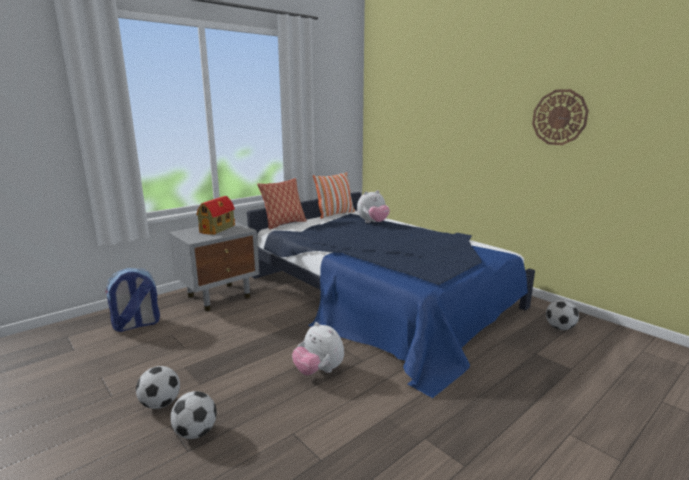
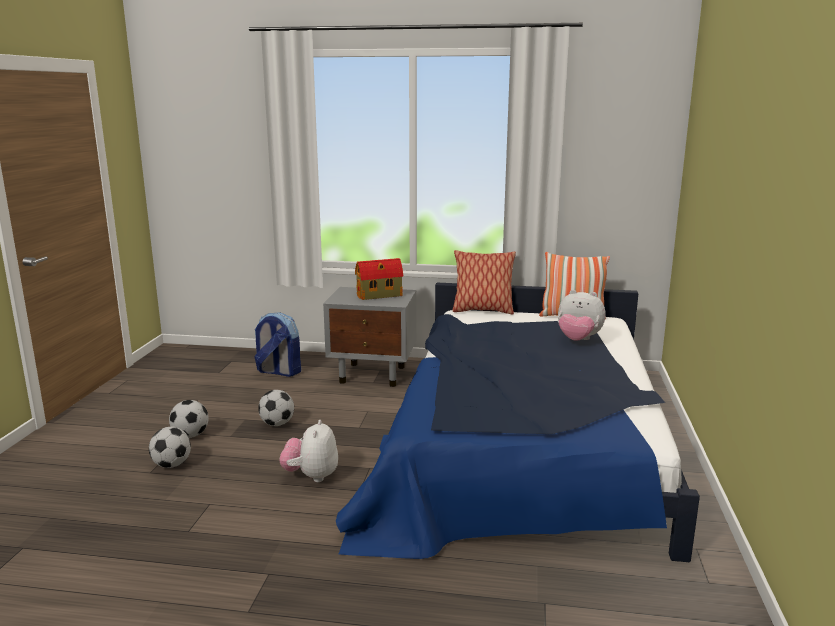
camera: 50 degrees right, 0 degrees up
wall clock [532,89,589,145] -> none
football [546,300,579,330] -> football moved to [258,390,294,426]

